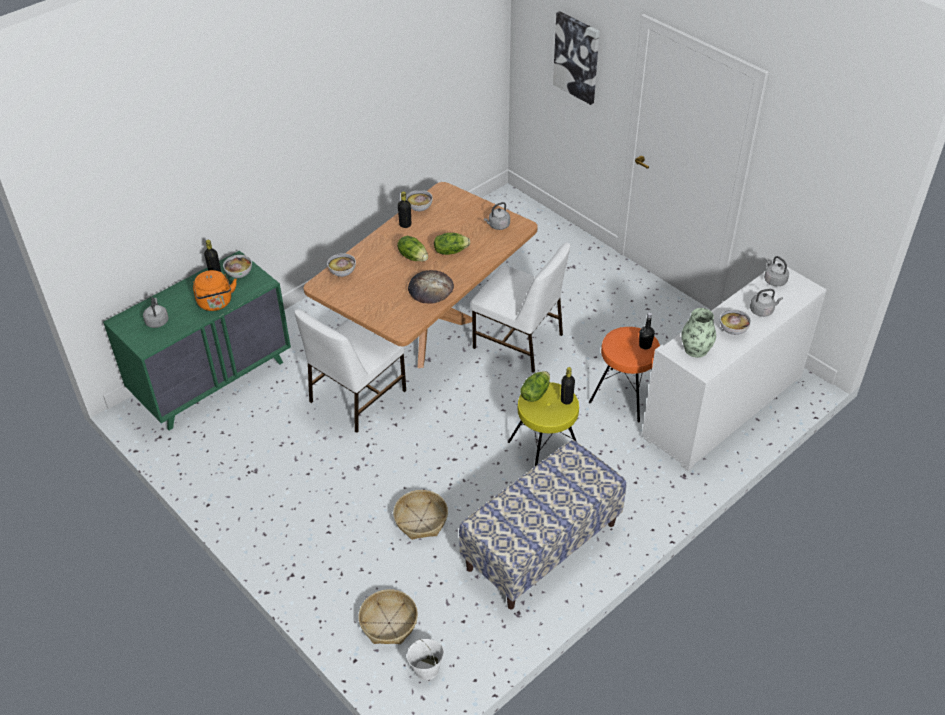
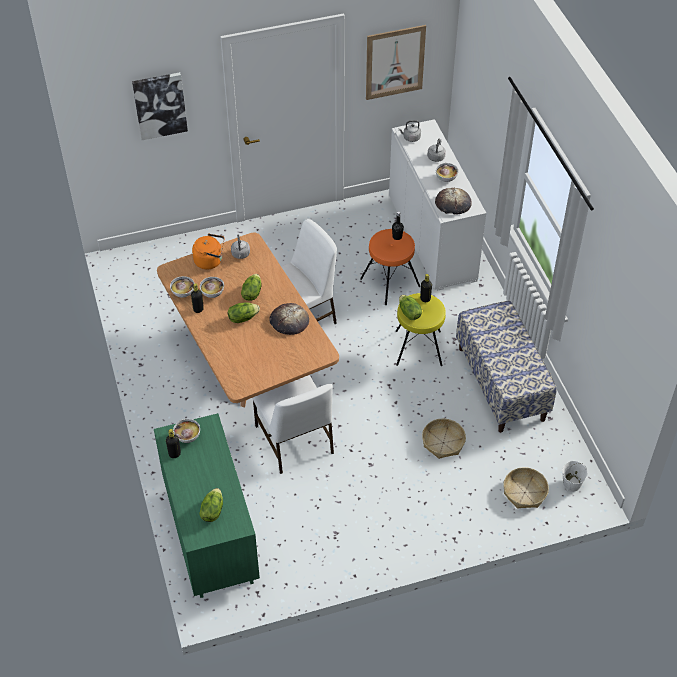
camera: 65 degrees left, 5 degrees up
grey kettle [143,297,169,328] -> lettuce [199,488,223,522]
orange kettle [193,270,237,311] -> orange kettle moved to [192,233,224,270]
bowl [327,253,356,277] -> bowl moved to [200,277,224,298]
vase [681,308,716,358] -> bread [435,188,472,215]
none -> picture [366,25,426,100]

